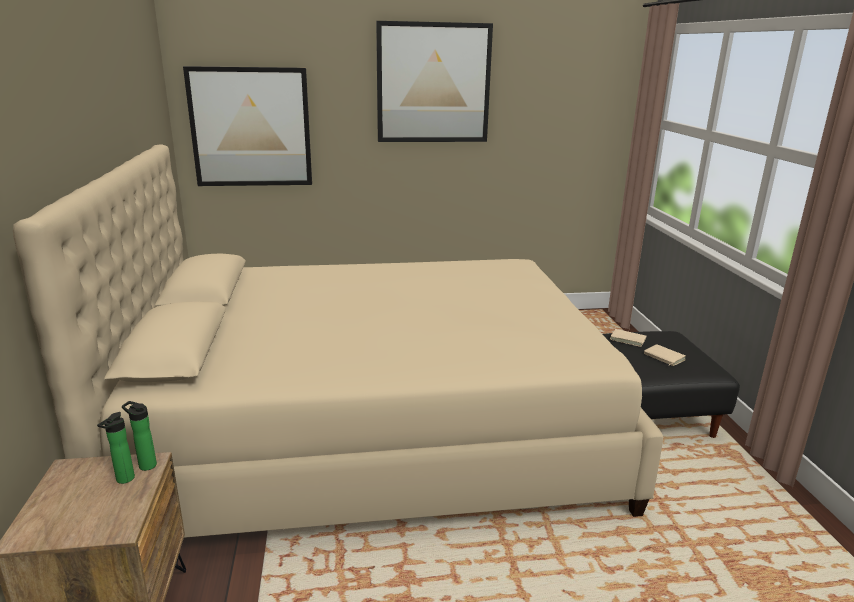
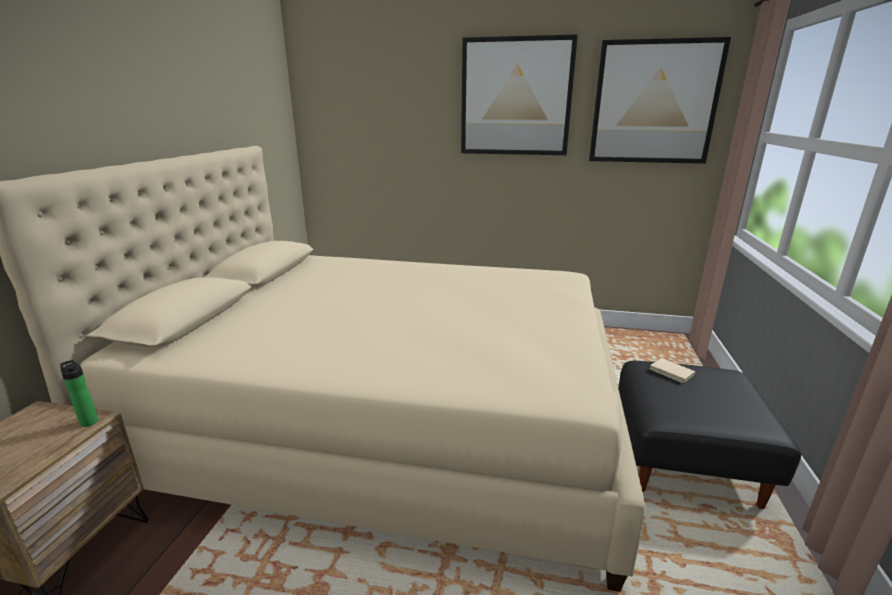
camera: 20 degrees right, 0 degrees up
bottle [97,412,135,484] -> none
picture [183,66,312,186] -> picture moved to [589,37,731,164]
beige book [644,344,685,366] -> none

